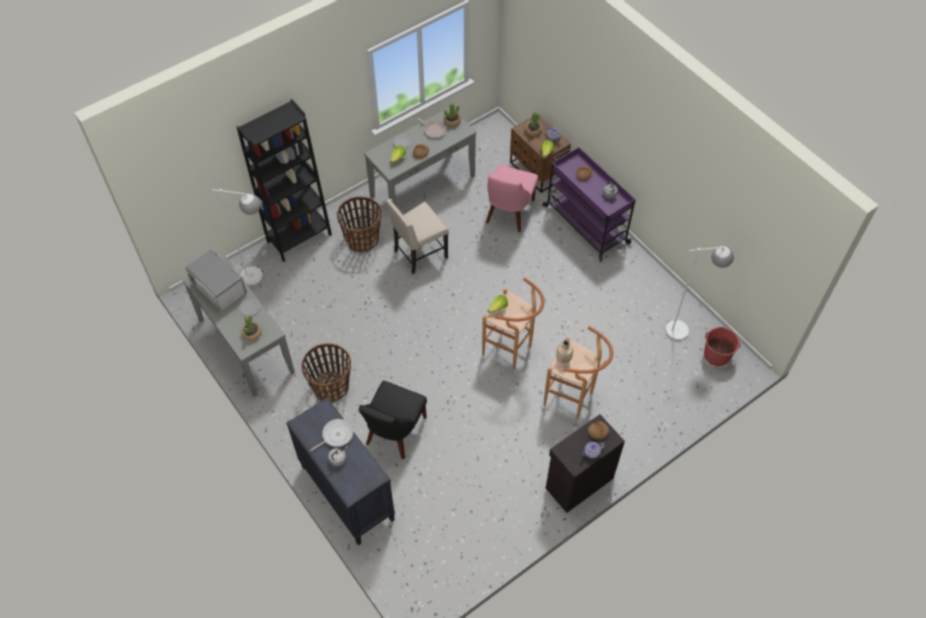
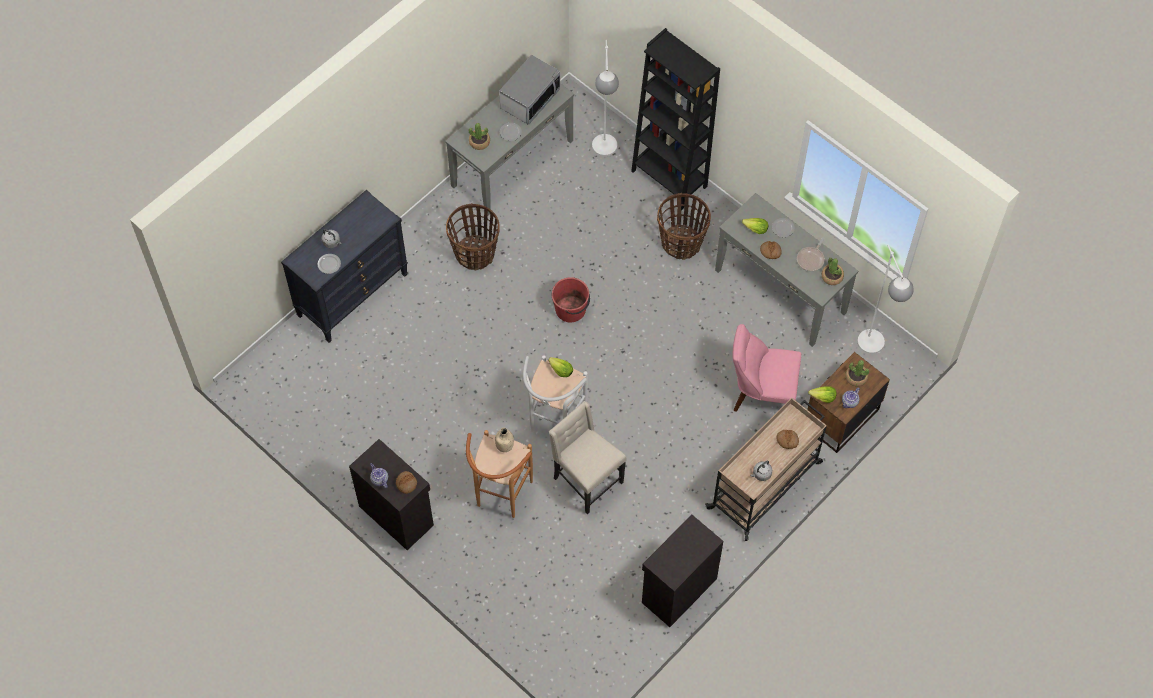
camera: 80 degrees right, 5 degrees up
frying pan [310,419,353,452] -> none
black chair [359,381,427,459] -> none
beige chair [387,199,449,274] -> beige chair moved to [549,401,626,514]
brown stool [482,278,545,370] -> white stool [523,355,588,432]
purple cart [543,147,636,262] -> beige cart [705,397,827,541]
white floor lamp [666,246,734,341] -> white floor lamp moved to [857,245,914,354]
red bucket [704,327,741,366] -> red bucket moved to [552,277,590,323]
none -> plate [317,254,341,274]
none -> black cabinet [642,515,723,627]

